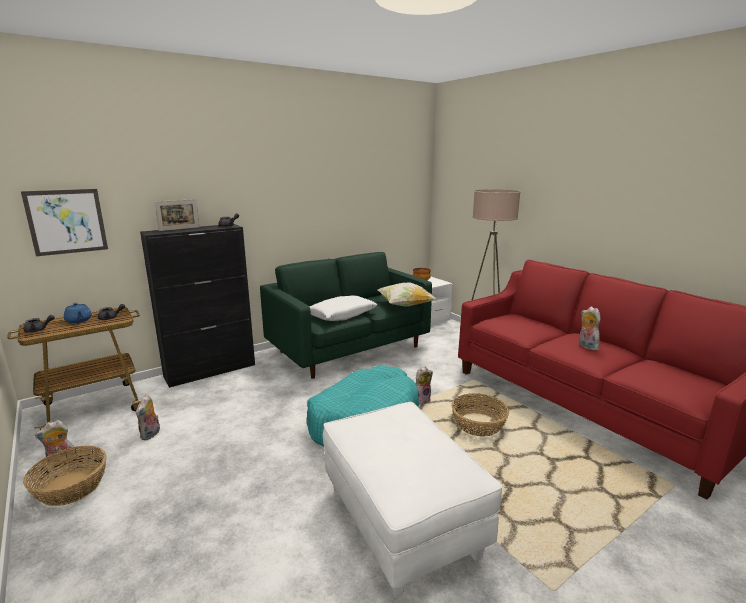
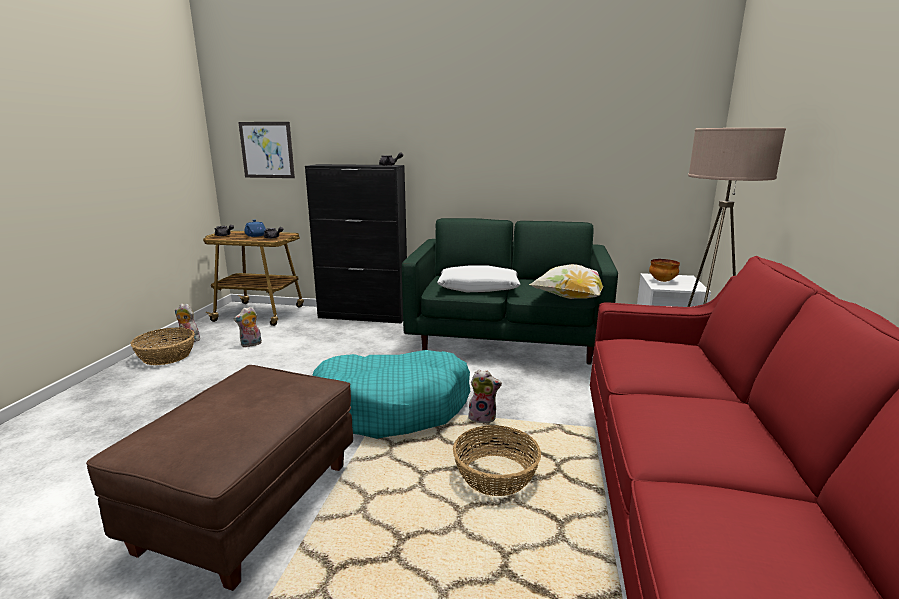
camera: 45 degrees right, 0 degrees up
picture frame [155,199,200,231] -> none
white ottoman [323,402,502,598] -> brown ottoman [86,365,353,591]
plush toy [579,306,601,350] -> none

